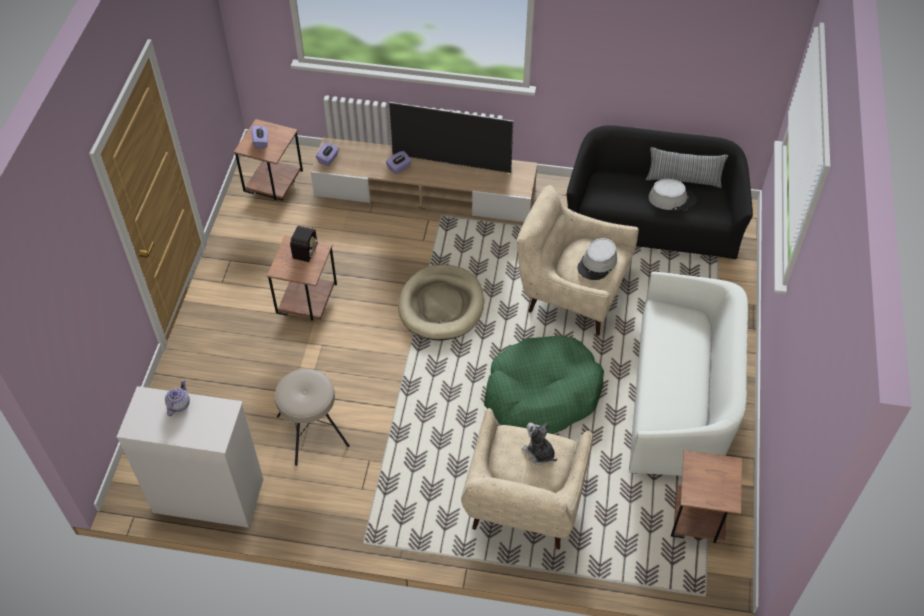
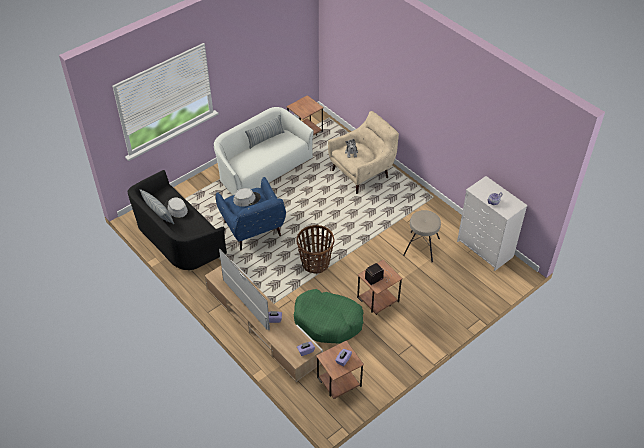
camera: 140 degrees left, 5 degrees down
beige dog bed [398,264,484,341] -> basket [297,225,335,274]
green dog bed [484,336,604,434] -> green dog bed moved to [294,289,364,343]
beige armchair [517,185,639,336] -> blue armchair [216,177,286,250]
none -> pillow [245,115,285,149]

